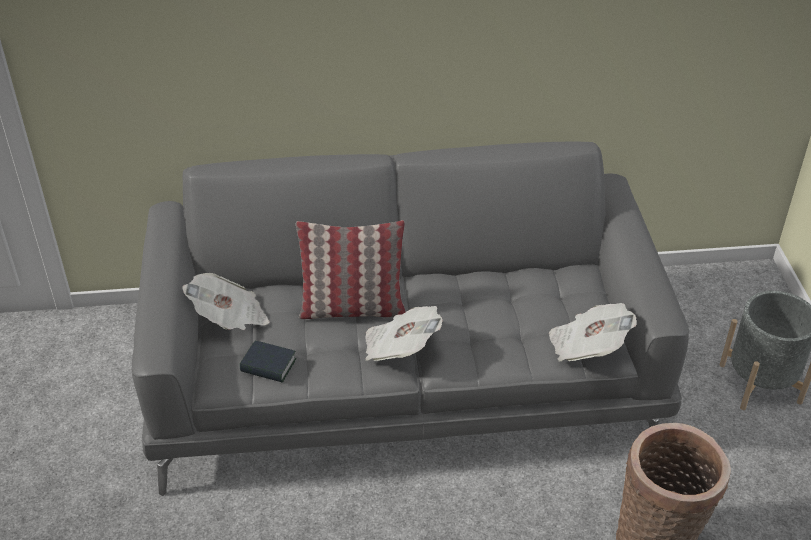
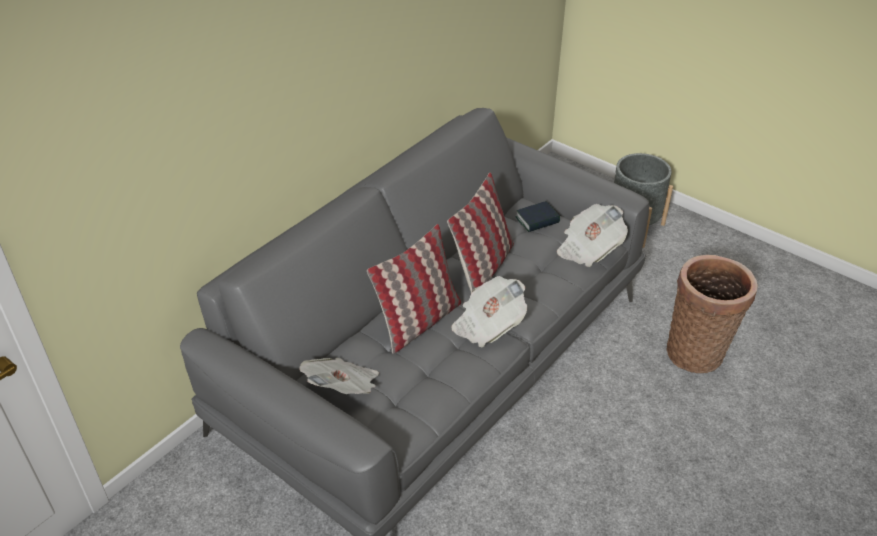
camera: 45 degrees left, 0 degrees up
book [240,341,296,383] -> book moved to [515,201,560,232]
none -> pillow [447,172,514,293]

